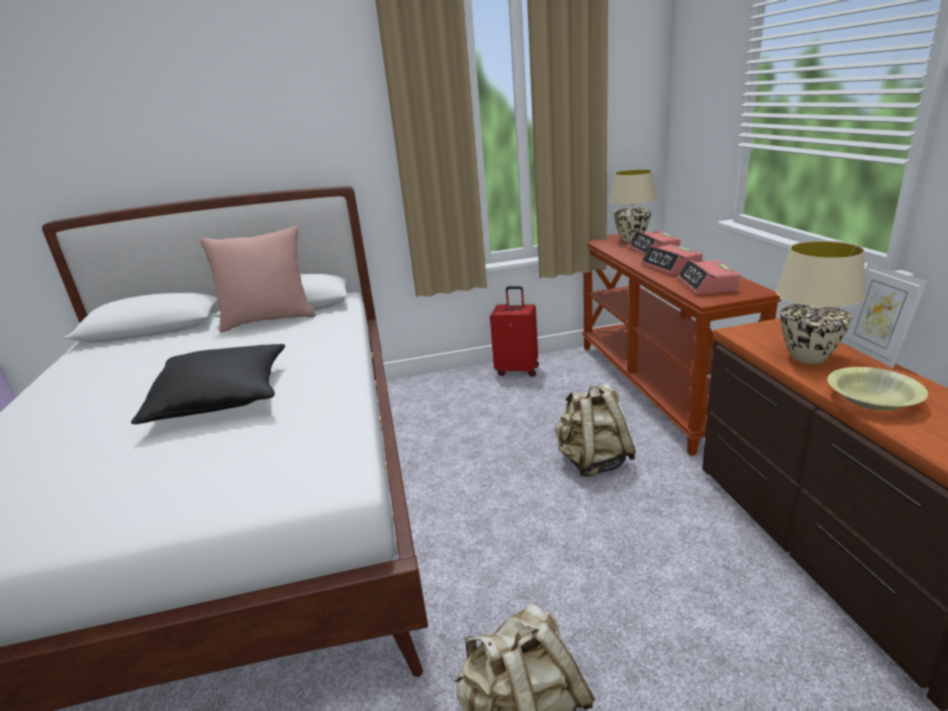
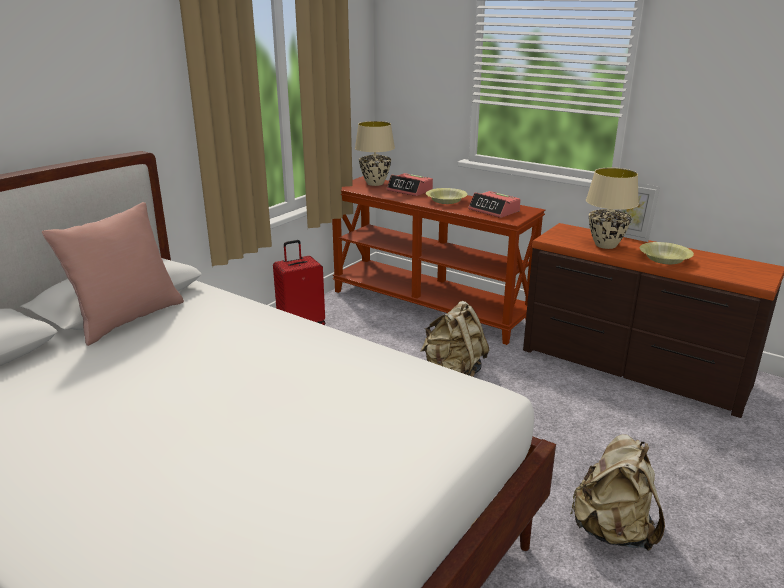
camera: 45 degrees left, 0 degrees up
black pillow [131,344,285,424] -> none
alarm clock [641,244,703,275] -> yellow bowl [426,188,468,204]

